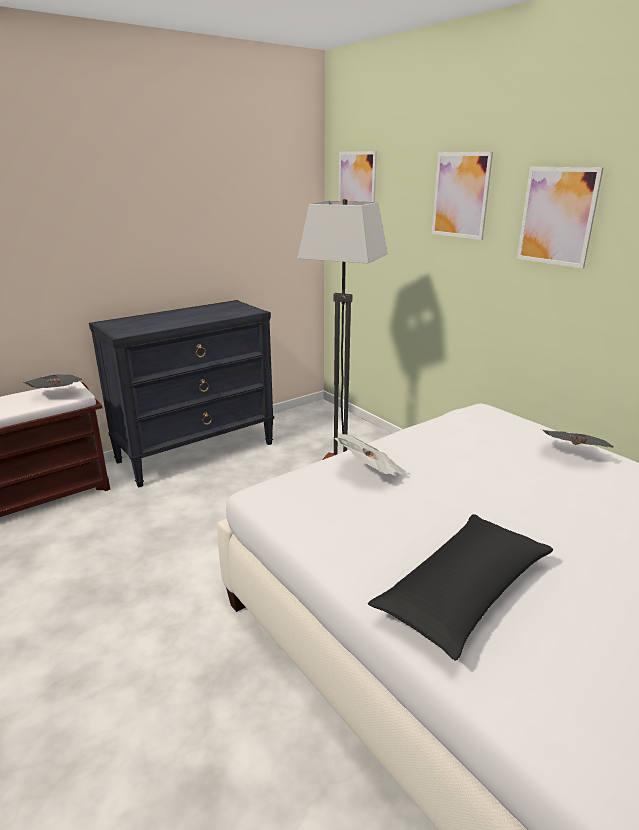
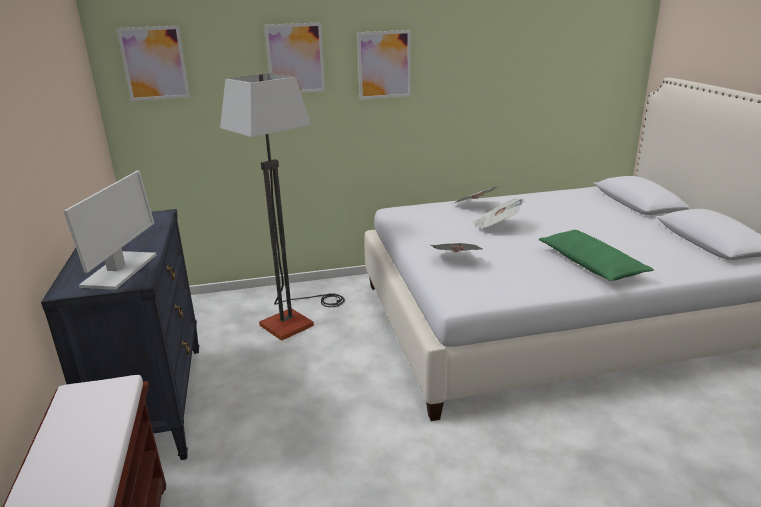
camera: 65 degrees left, 0 degrees up
newspaper [23,374,82,388] -> newspaper moved to [473,198,525,229]
black pillow [368,514,553,660] -> green pillow [539,230,654,281]
none -> monitor [63,170,156,290]

